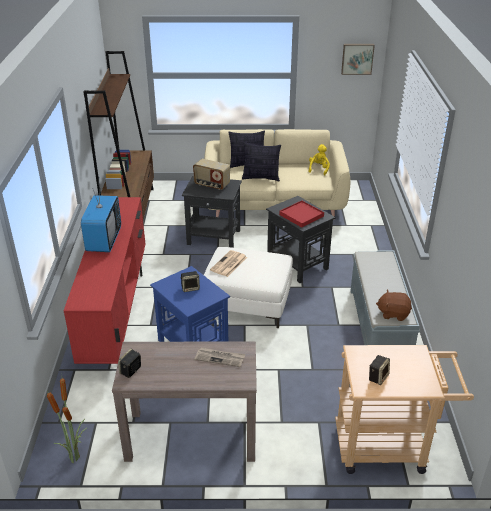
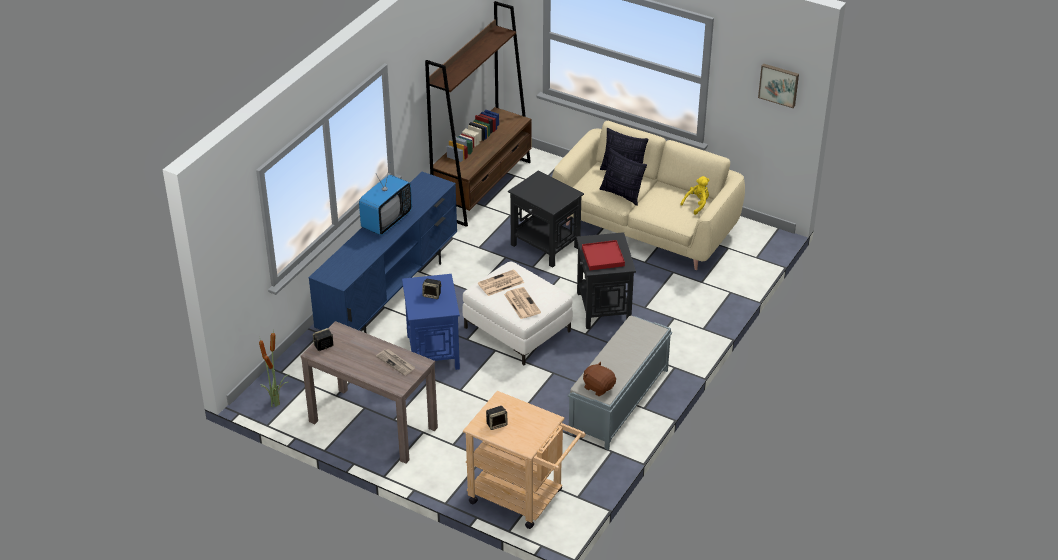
camera: 30 degrees right, 5 degrees up
red tv stand [64,197,146,364] -> blue tv stand [308,172,457,334]
radio [193,159,230,190] -> none
none -> newspaper [504,287,541,319]

